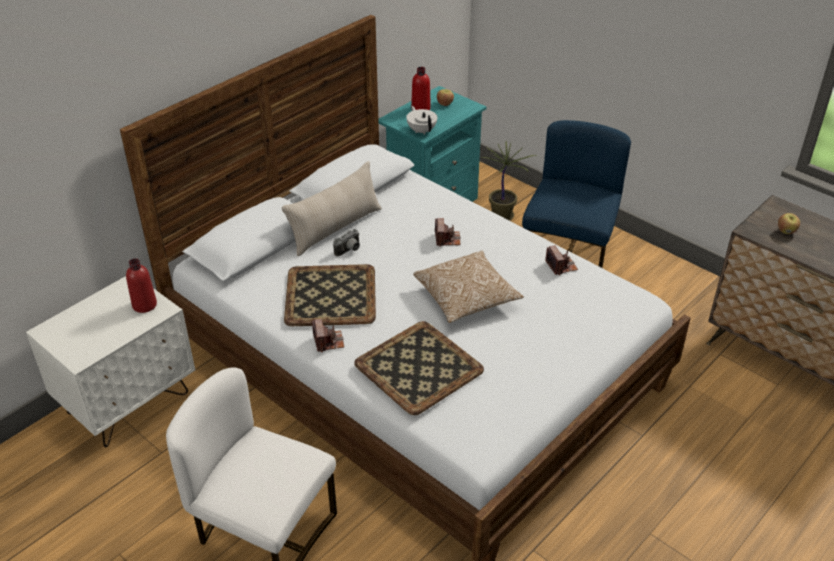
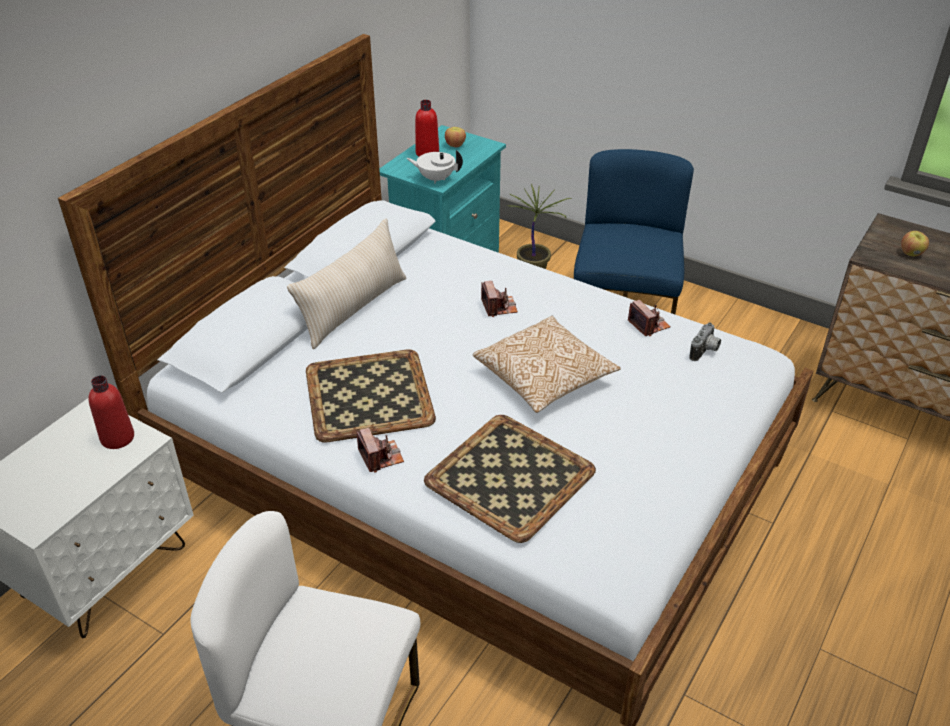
camera: 10 degrees left, 0 degrees up
camera [333,229,360,257] -> camera moved to [689,322,721,361]
white teapot [406,106,437,135] -> white teapot turned 45 degrees counterclockwise [406,150,463,184]

